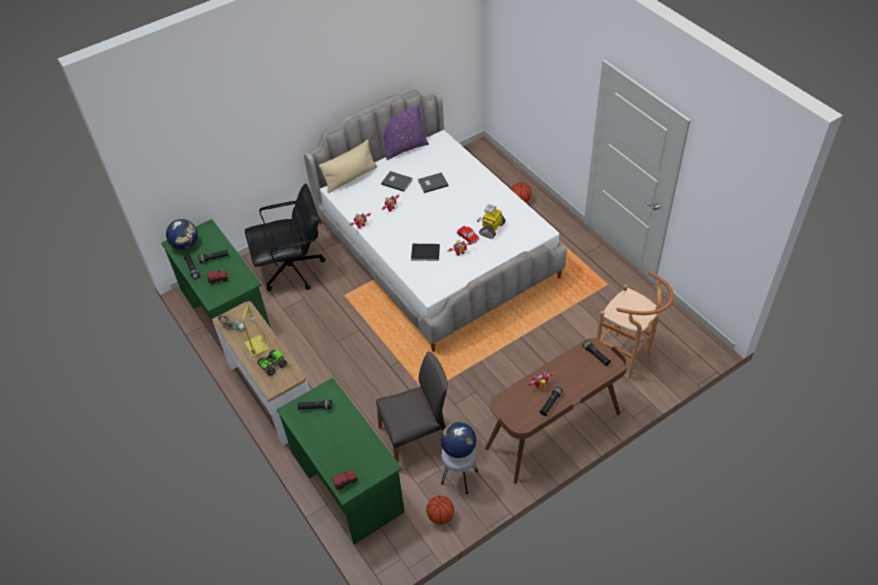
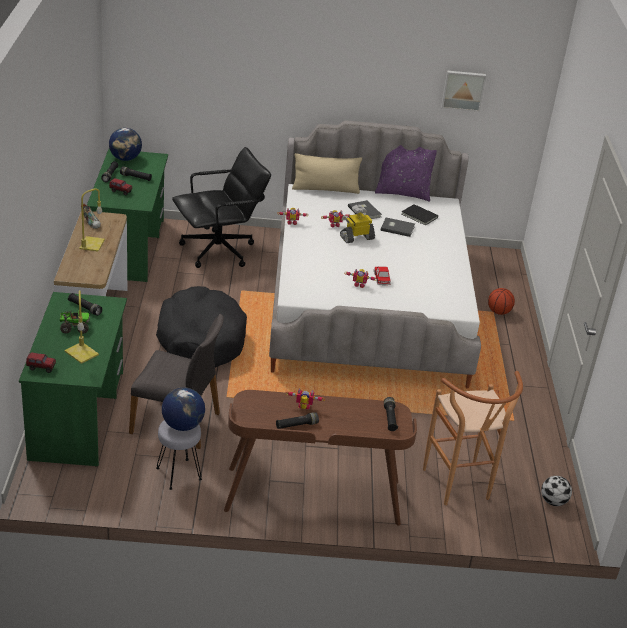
camera: 30 degrees right, 15 degrees down
black office chair [245,183,325,291] -> black office chair turned 45 degrees counterclockwise [172,147,271,268]
toy truck [257,350,287,376] -> toy truck moved to [60,310,90,334]
black book [411,244,440,261] -> black book moved to [401,204,438,225]
basketball [426,496,454,524] -> none
toy robot [477,204,506,239] -> toy robot moved to [340,205,375,243]
none -> yellow table lamp [65,290,99,364]
none -> black dog bed [156,286,247,367]
none -> picture [441,71,486,112]
none -> football [541,476,572,506]

